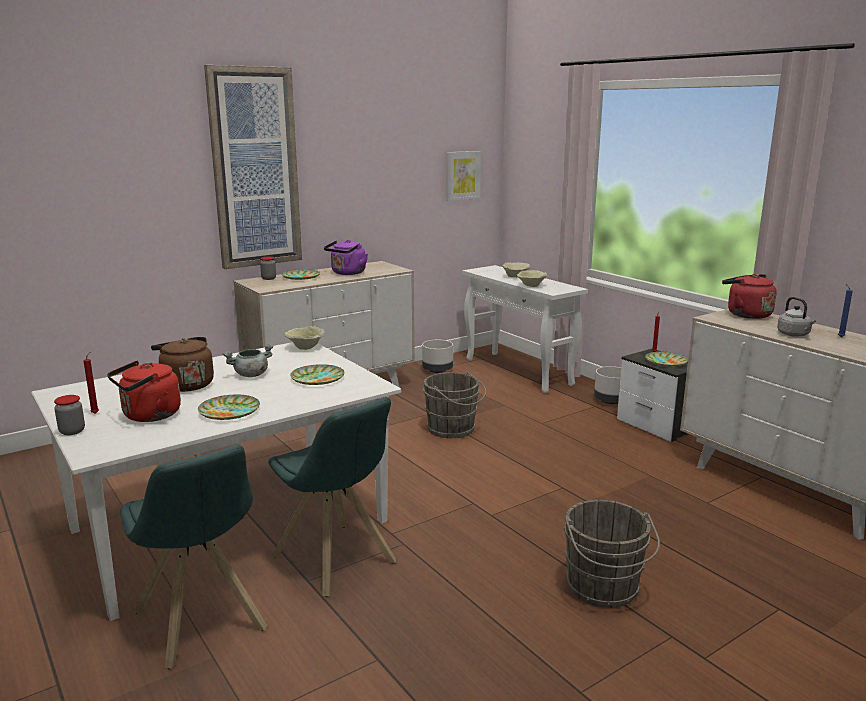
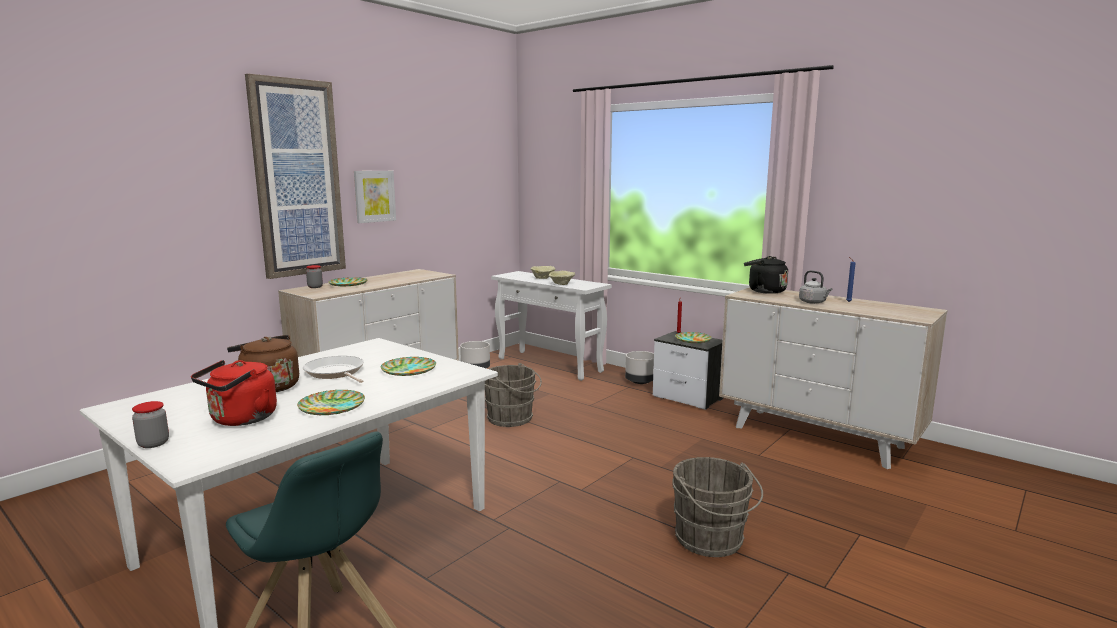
camera: 15 degrees left, 5 degrees down
red candle [83,352,99,414] -> none
grey cooking pot [223,344,273,377] -> frying pan [303,356,364,383]
turquoise chair [268,397,396,597] -> none
beige bowl [284,326,325,350] -> none
purple kettle [324,240,368,275] -> none
picture [446,151,481,201] -> picture moved to [354,171,396,223]
red kettle [722,274,777,319] -> black kettle [744,256,788,294]

